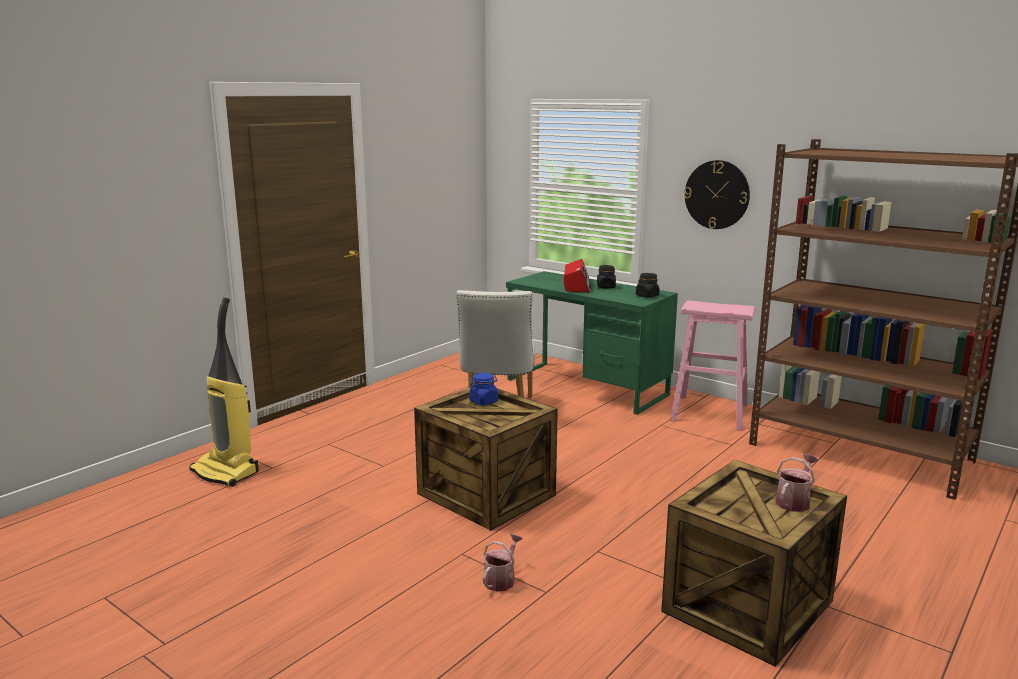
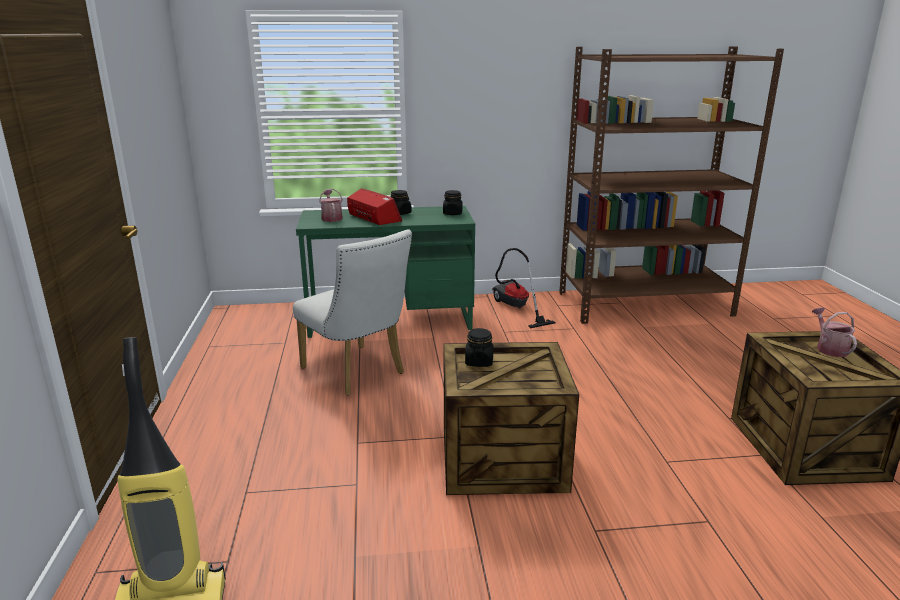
camera: 45 degrees left, 5 degrees up
blue jar [469,373,498,405] -> black jar [465,328,493,367]
watering can [483,534,523,592] -> watering can moved to [319,189,343,222]
pink stool [670,301,755,431] -> vacuum cleaner [492,248,556,328]
wall clock [684,160,750,229] -> none

